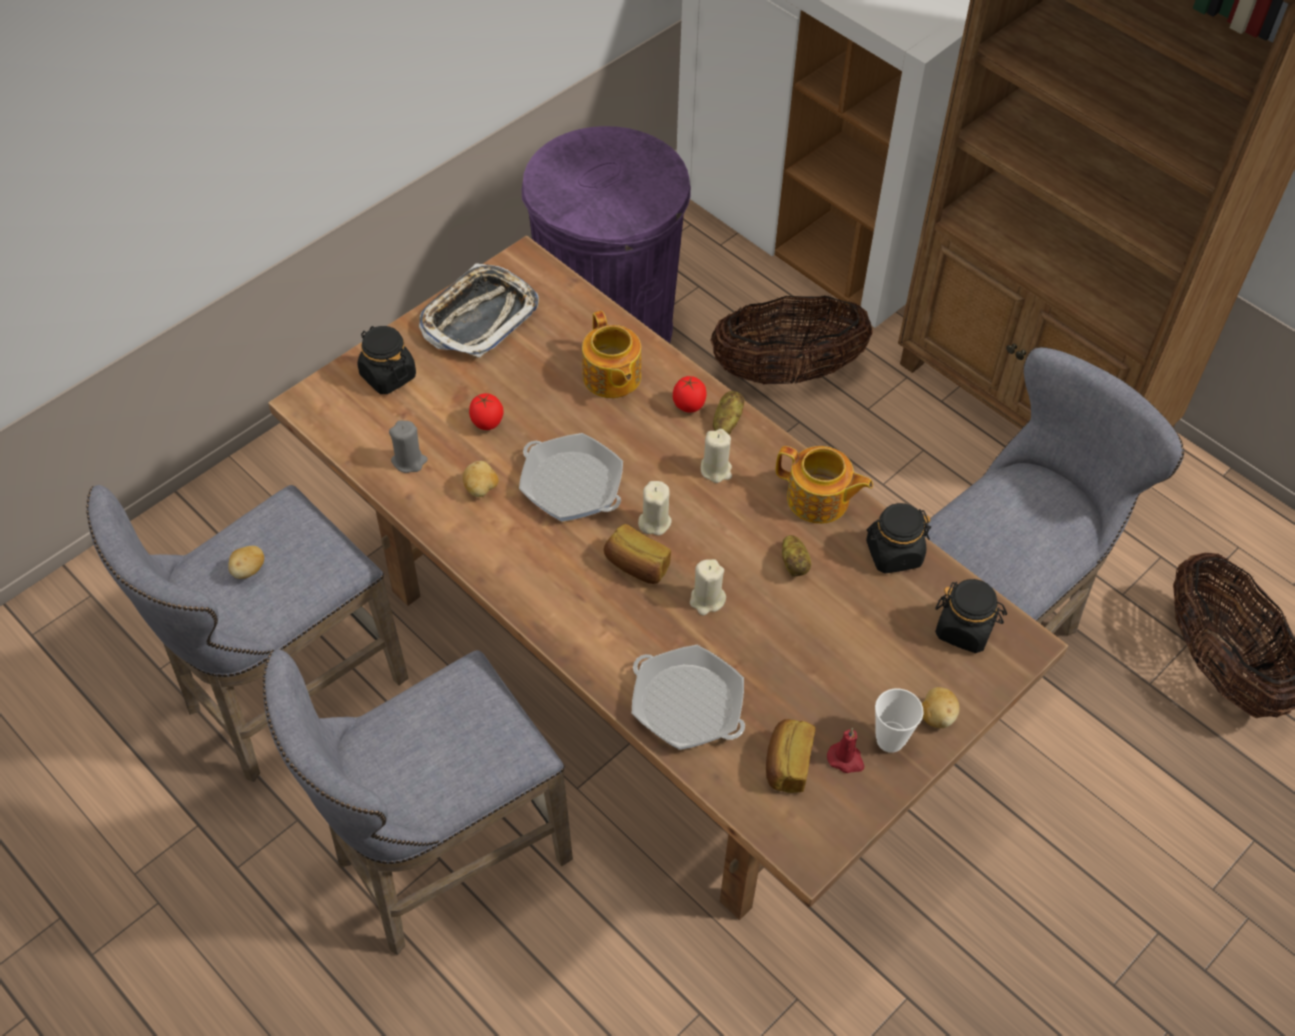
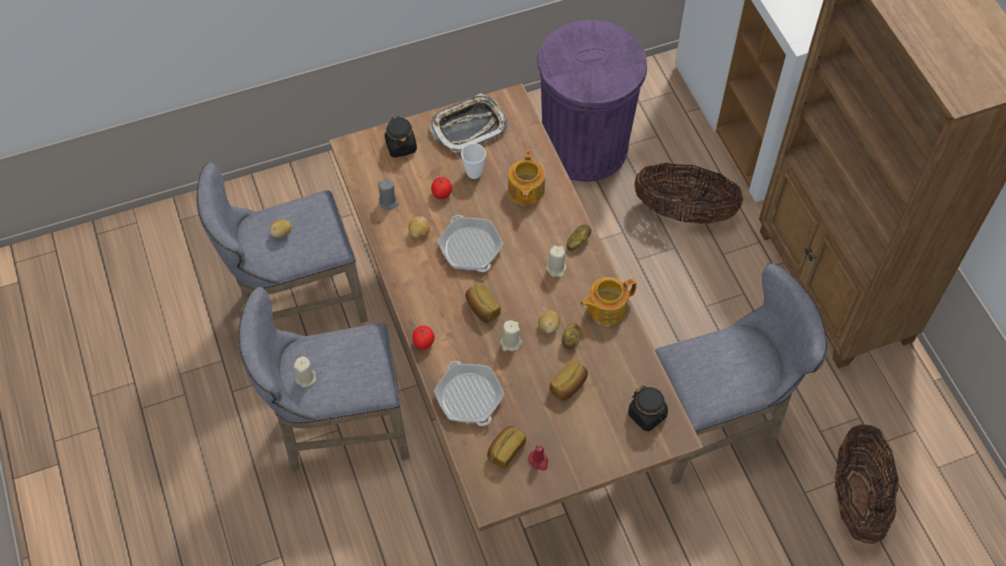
camera: 25 degrees right, 5 degrees up
beige candle [638,481,672,536] -> beige candle moved to [294,356,316,388]
tomato [673,376,707,413] -> tomato moved to [412,326,435,349]
teapot [776,446,873,524] -> teapot turned 105 degrees clockwise [580,277,637,325]
black jar [866,503,931,573] -> none
cup [875,689,924,753] -> cup moved to [461,143,486,179]
potato [922,687,960,728] -> potato moved to [538,311,560,333]
none -> bread [549,360,588,401]

